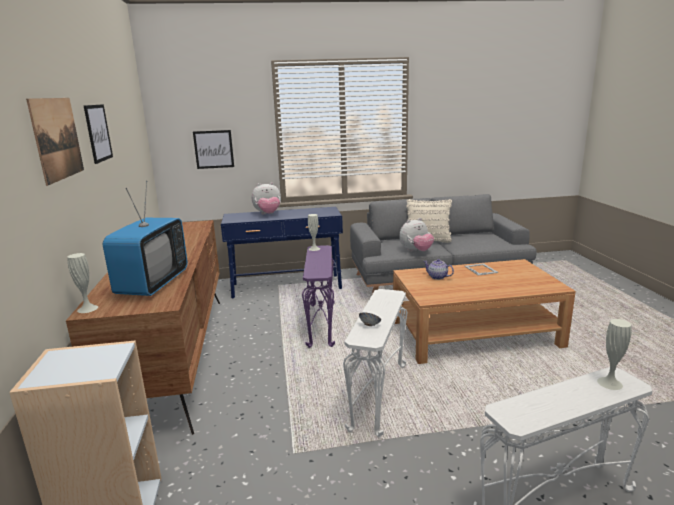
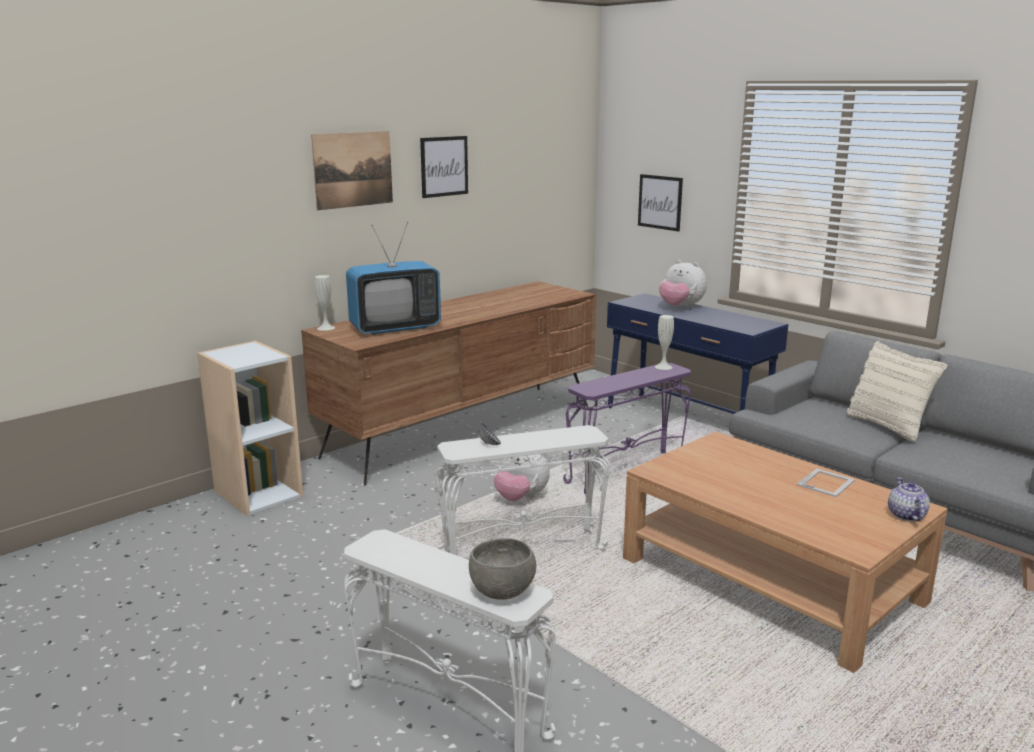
camera: 55 degrees right, 0 degrees up
plush toy [399,218,434,252] -> plush toy moved to [494,454,550,501]
teapot [424,259,454,280] -> teapot moved to [888,477,930,521]
white vase [597,319,631,390] -> grey bowl [469,538,536,600]

